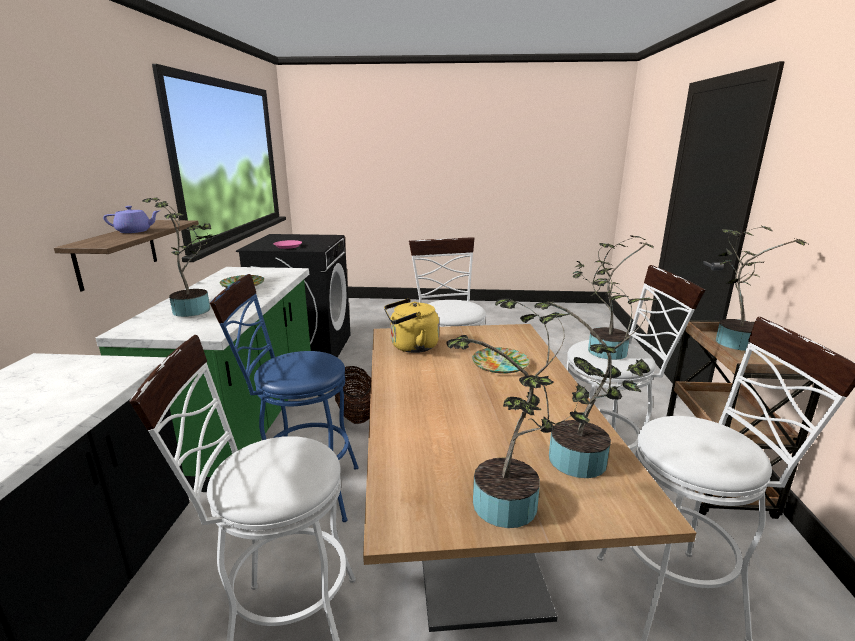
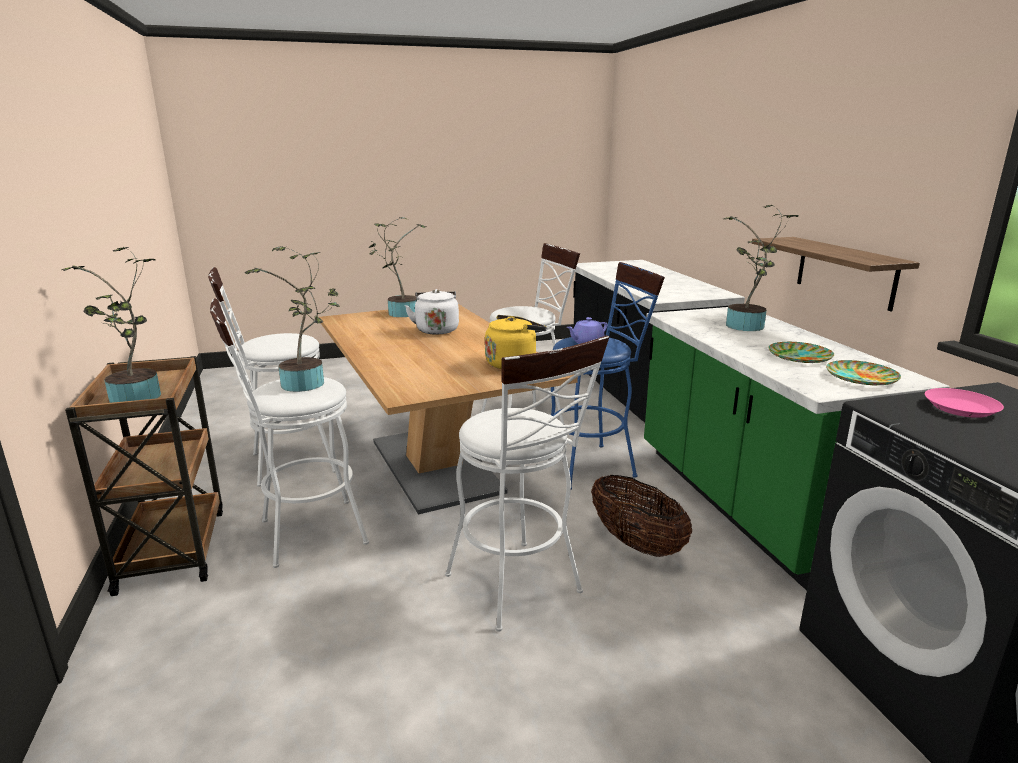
camera: 160 degrees right, 0 degrees up
purple teapot [103,206,159,233] -> purple teapot moved to [567,317,607,344]
plate [472,347,529,373] -> plate moved to [826,360,901,386]
potted plant [534,279,658,478] -> none
none -> white kettle [405,289,459,335]

